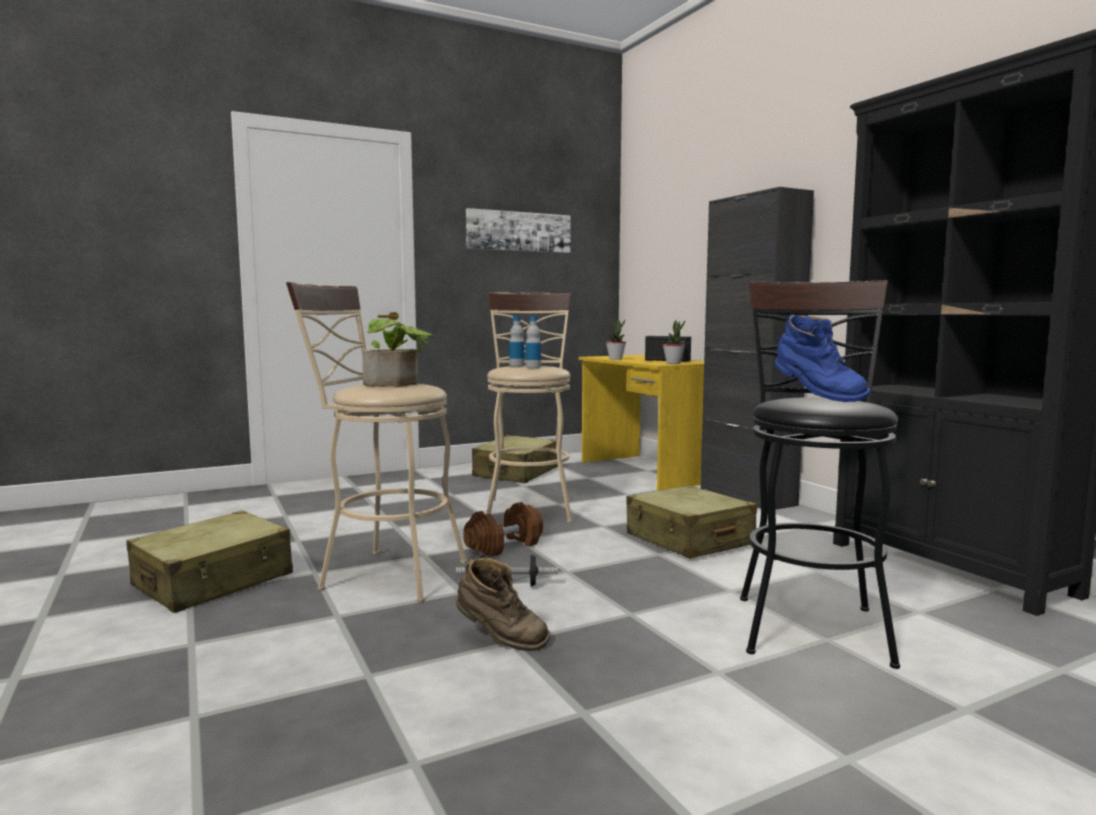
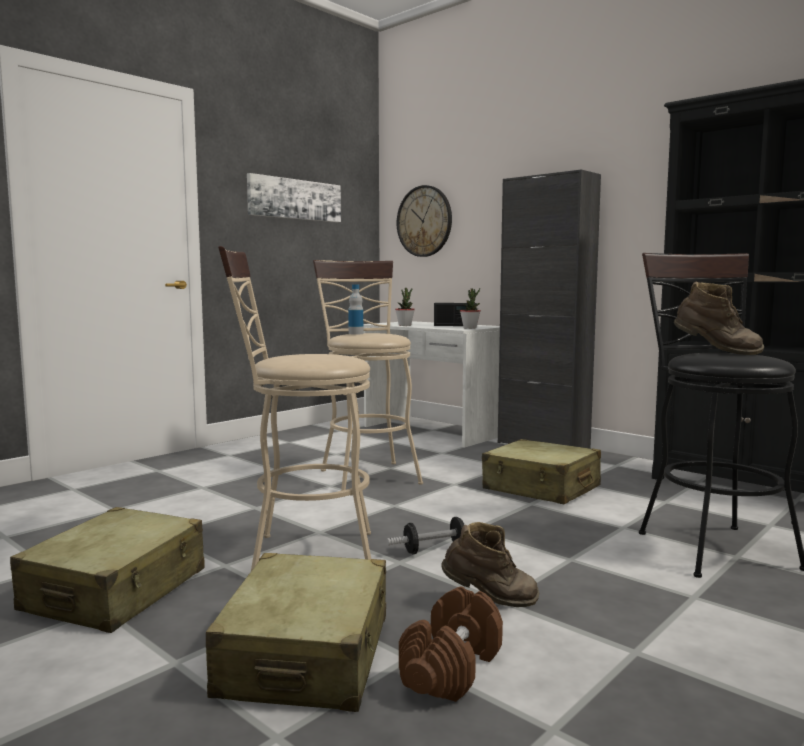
camera: 20 degrees left, 0 degrees up
potted plant [362,319,435,387] -> none
brown dumbbell [463,502,543,557] -> brown dumbbell moved to [399,587,503,702]
beige suitcase [472,435,558,483] -> beige suitcase moved to [206,553,386,712]
bottle [526,317,541,368] -> none
yellow desk [578,355,704,491] -> white desk [363,321,500,447]
blue boot [775,314,870,402] -> brown boot [674,281,764,355]
none -> wall clock [397,185,452,257]

